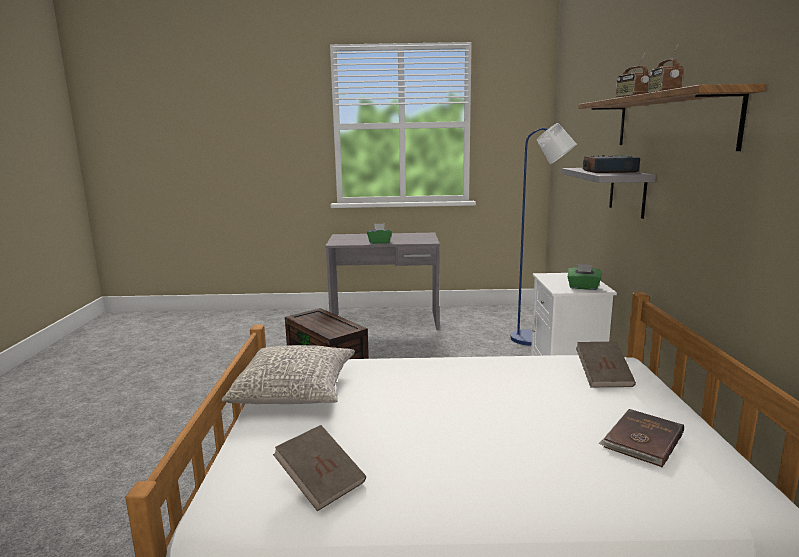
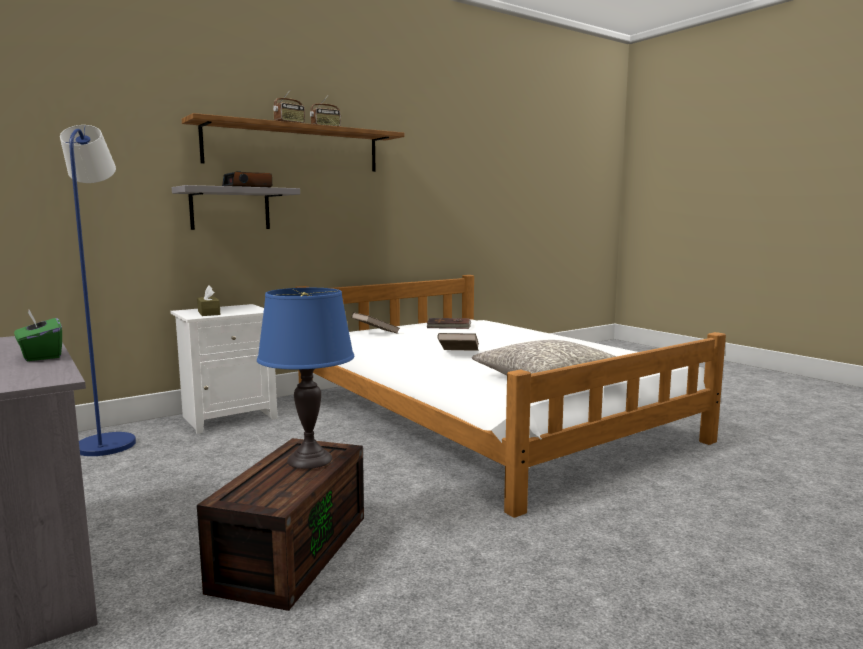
camera: 125 degrees left, 5 degrees down
brown book [273,425,366,511] -> brown book moved to [438,333,479,351]
green tissue box [568,264,602,290] -> none
none -> brown tissue box [197,285,220,316]
none -> blue table lamp [257,288,354,469]

